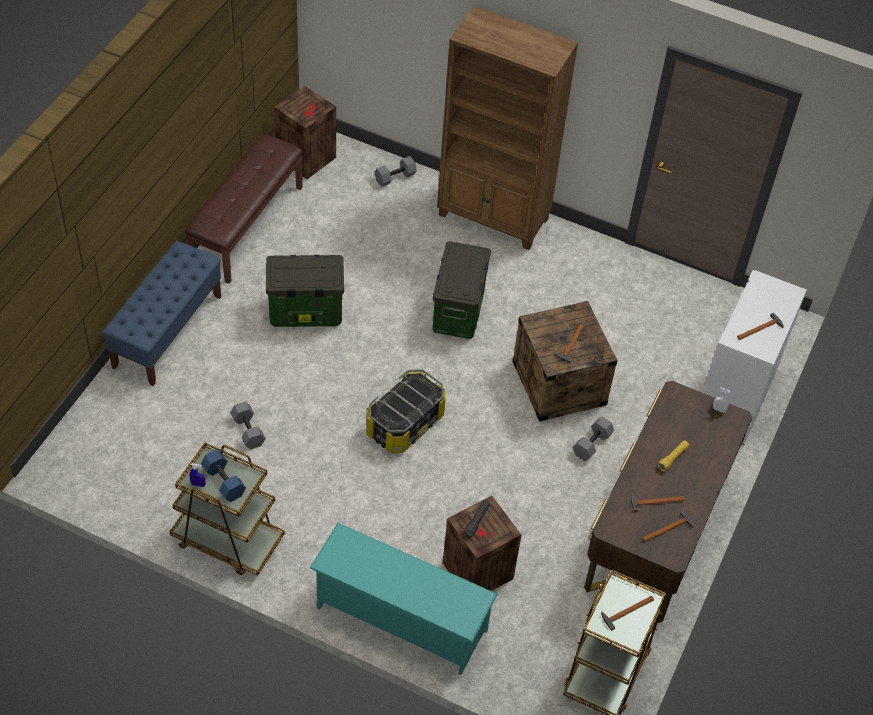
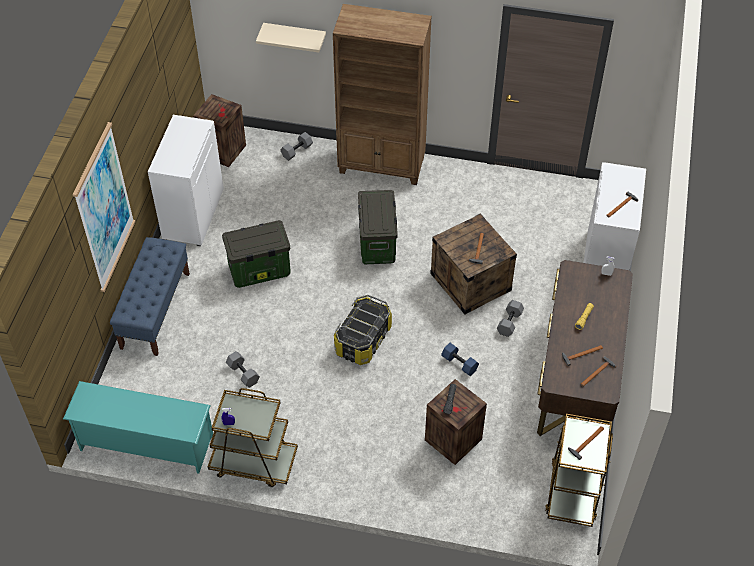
camera: 10 degrees left, 0 degrees up
brown bench [185,135,303,284] -> white cabinet [148,115,224,246]
blue dumbbell [201,450,246,502] -> blue dumbbell moved to [441,343,479,376]
turquoise shoe rack [310,523,498,675] -> turquoise shoe rack moved to [63,381,213,474]
none -> picture [73,122,135,292]
none -> beige shelf [256,23,326,53]

